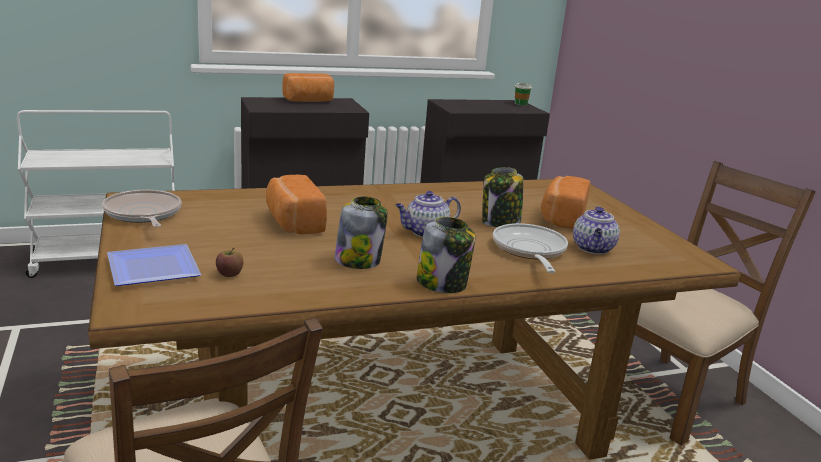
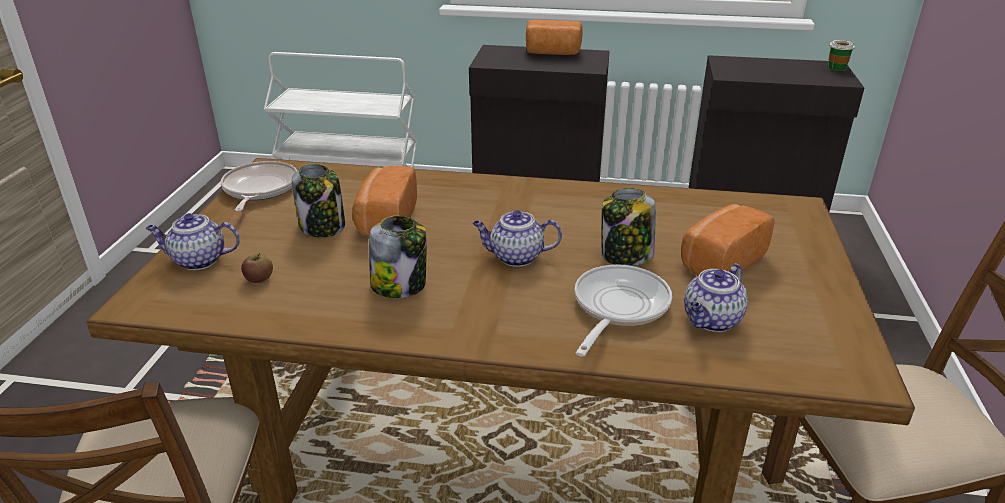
camera: 30 degrees right, 10 degrees up
plate [107,244,201,286] -> teapot [146,213,240,270]
jar [417,217,475,293] -> jar moved to [292,163,345,237]

